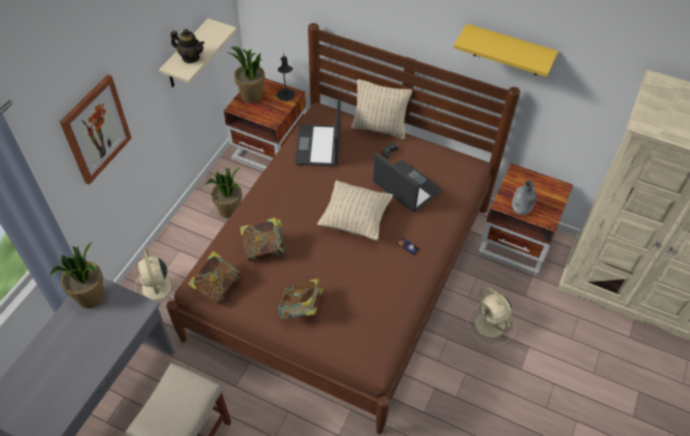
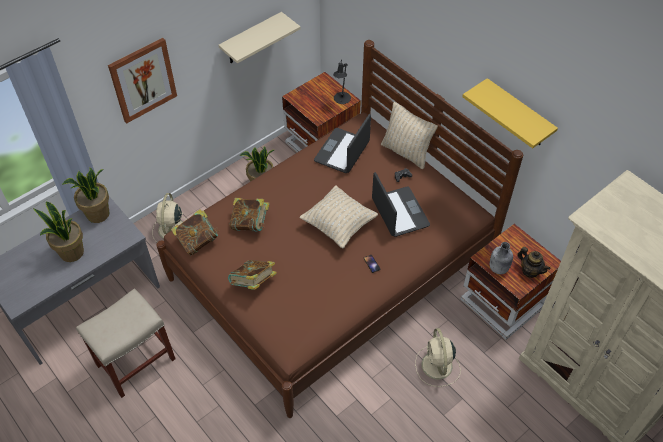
camera: 25 degrees right, 0 degrees up
teapot [171,29,204,63] -> teapot moved to [517,247,550,278]
potted plant [227,46,265,103] -> potted plant moved to [33,202,84,262]

